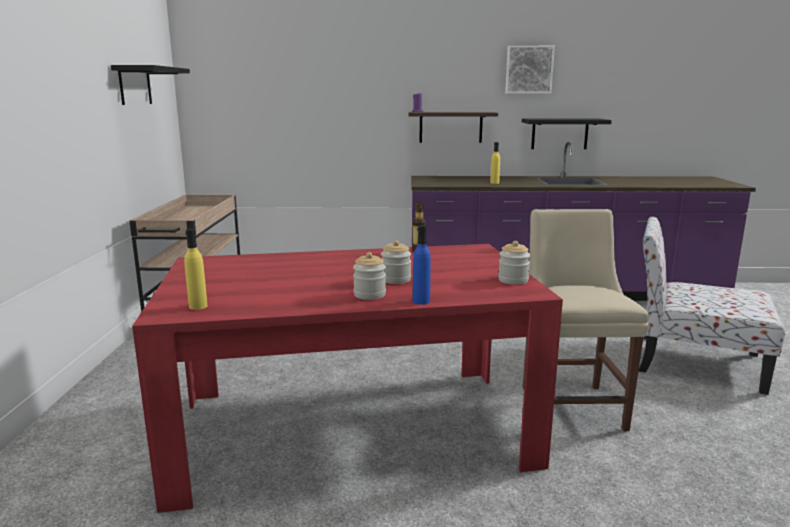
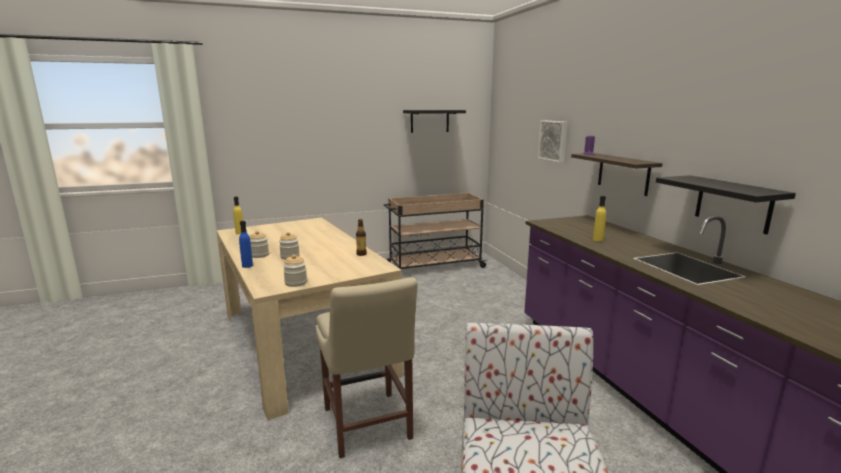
camera: 70 degrees right, 0 degrees up
red dining table [132,244,563,513] -> beige dining table [217,218,403,420]
picture [505,46,555,93] -> picture moved to [538,120,567,163]
beige chair [523,209,649,431] -> beige chair turned 90 degrees clockwise [315,277,418,458]

